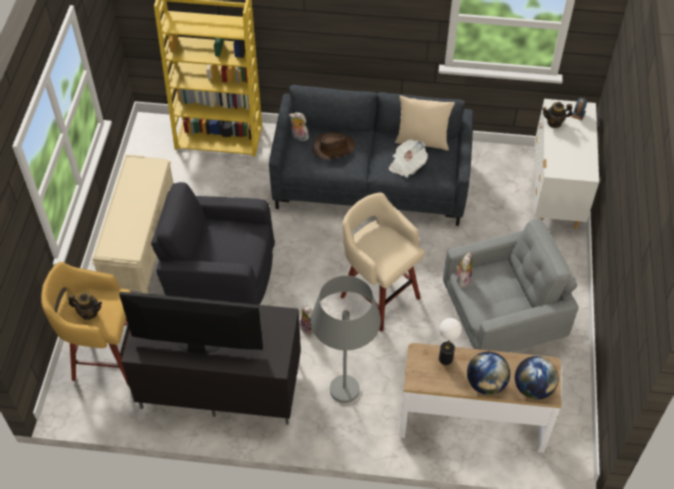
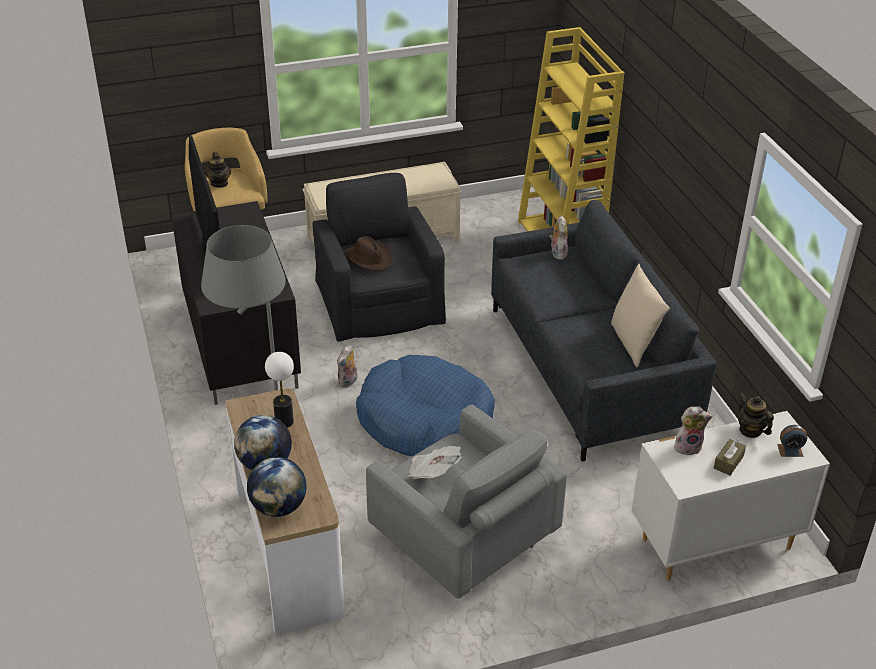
camera: 65 degrees right, 15 degrees down
brown hat [312,132,356,160] -> brown hat moved to [344,236,393,271]
beige stool [341,192,425,332] -> blue dog bed [356,355,495,456]
newspaper [389,139,428,178] -> newspaper moved to [407,446,461,478]
plush toy [456,252,472,288] -> plush toy moved to [674,407,713,456]
none -> brown tissue box [714,439,746,476]

